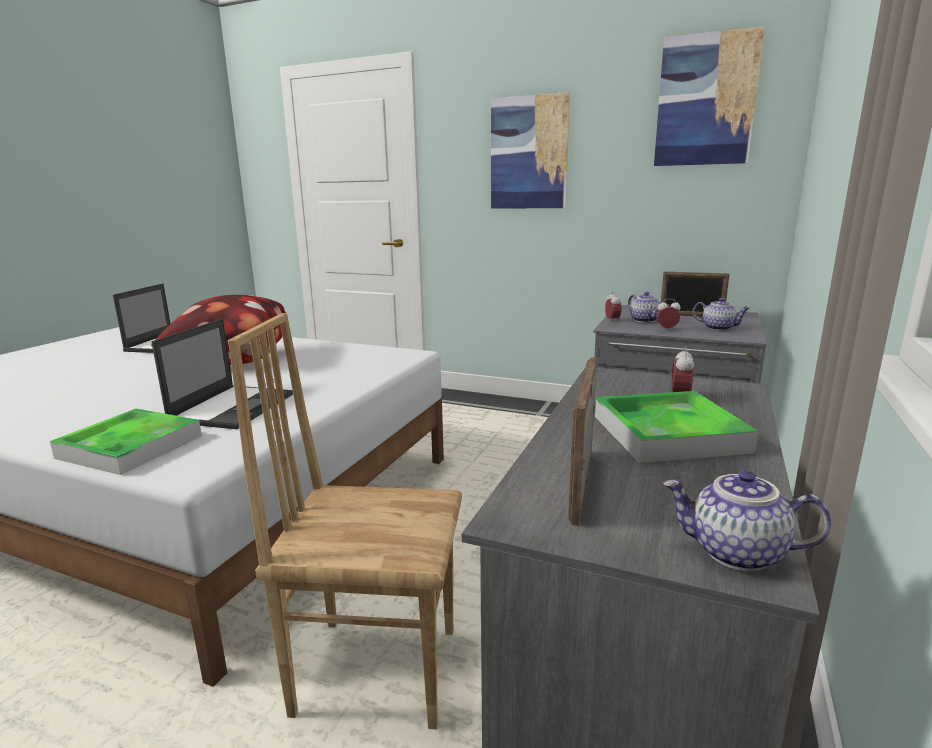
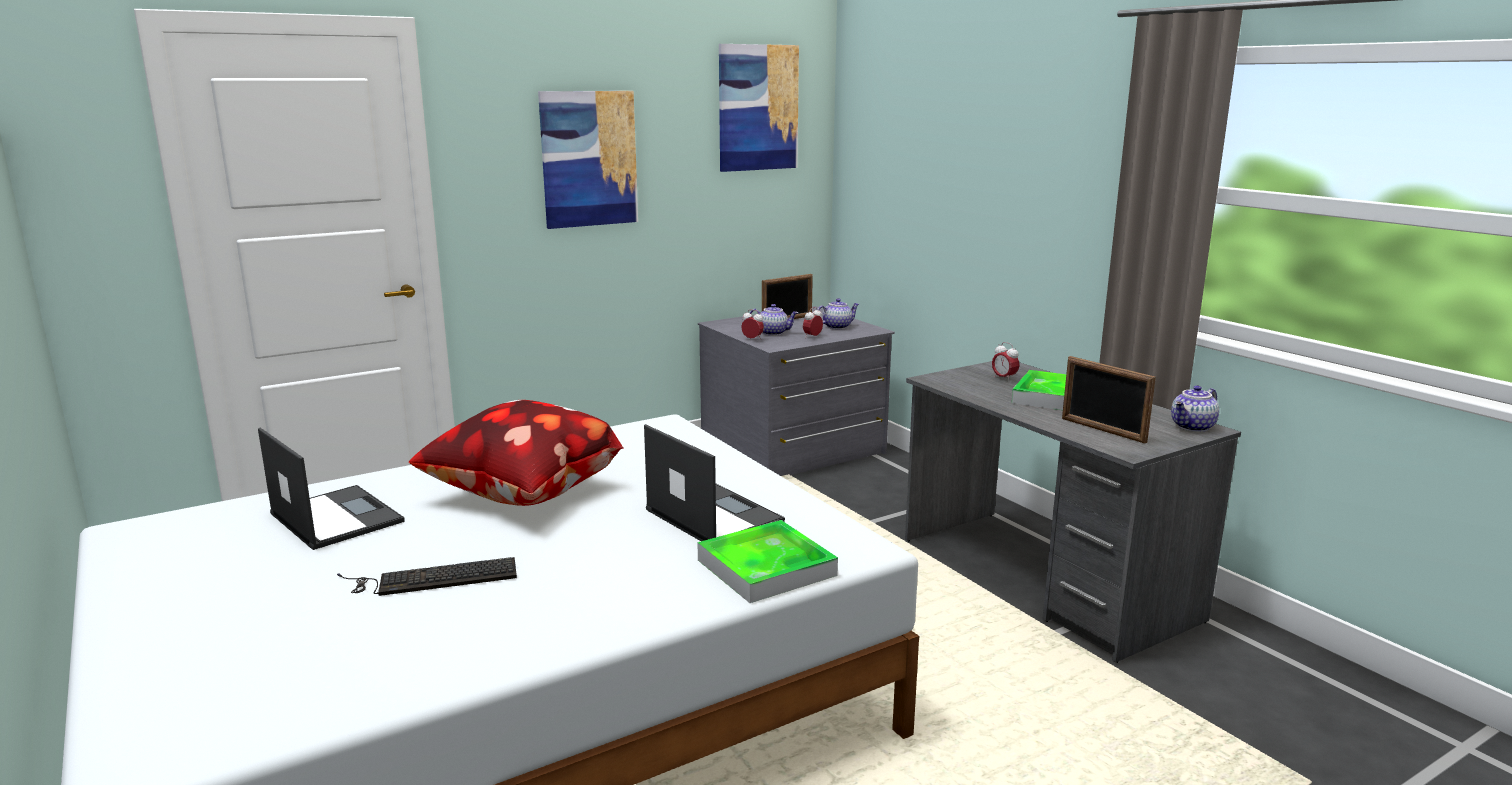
camera: 55 degrees left, 0 degrees up
brown chair [228,313,462,729] -> none
none -> keyboard [337,557,517,596]

